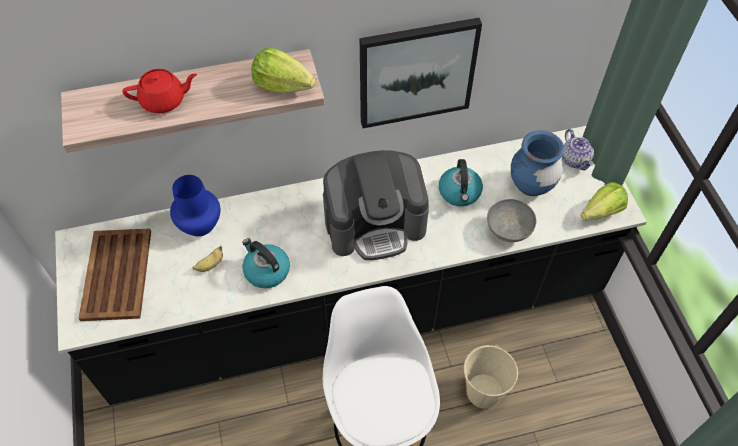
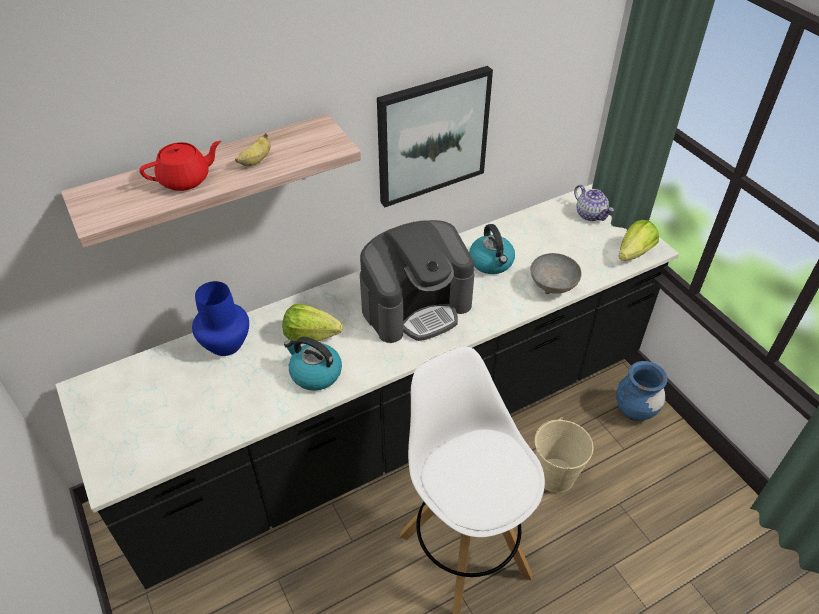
camera: 15 degrees left, 10 degrees down
brown tray [78,228,151,321] -> none
banana [192,246,223,272] -> banana moved to [235,133,271,166]
lettuce [251,48,316,93] -> lettuce moved to [282,304,343,341]
blue vase [511,130,564,196] -> blue vase moved to [616,361,668,421]

